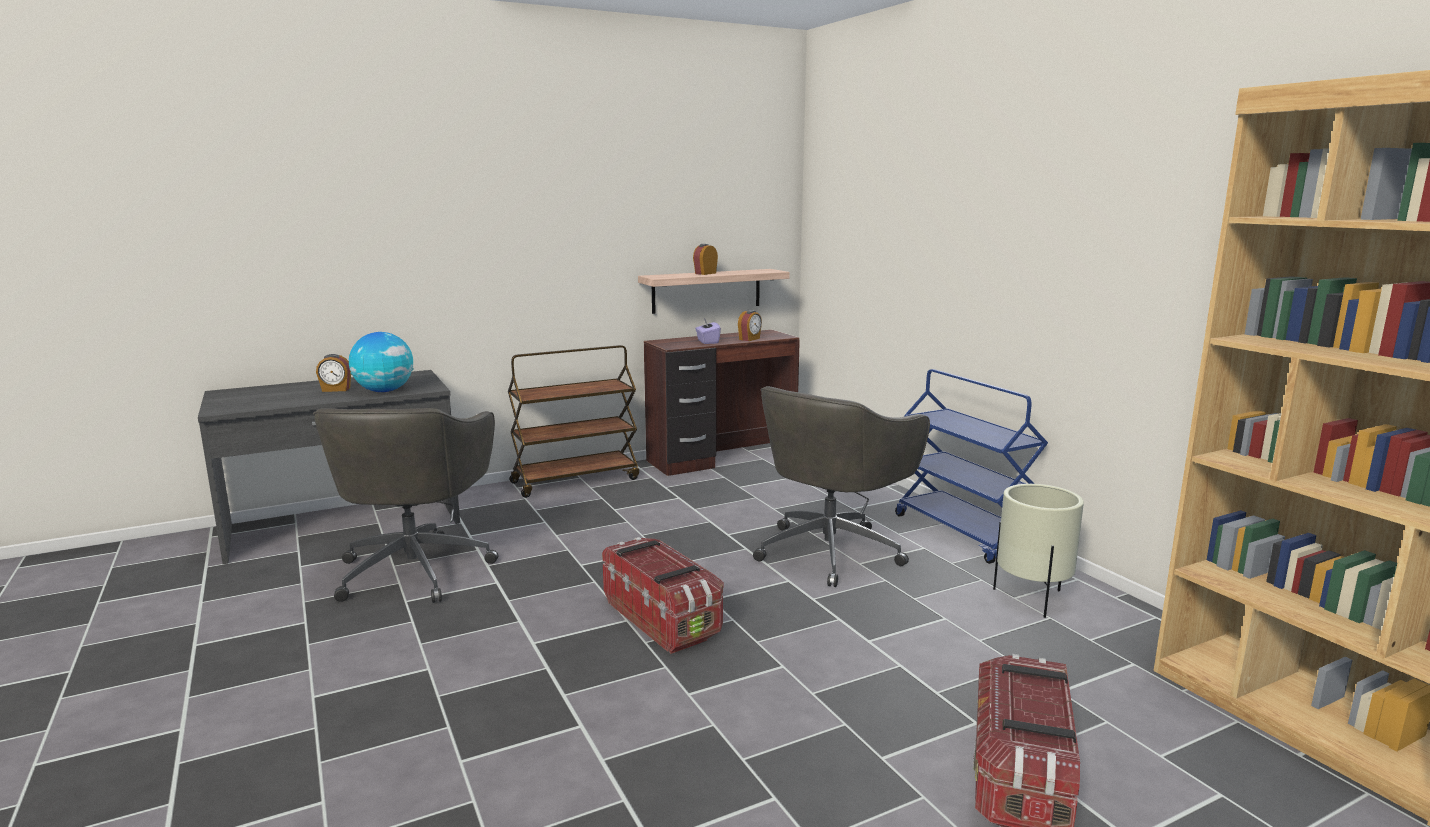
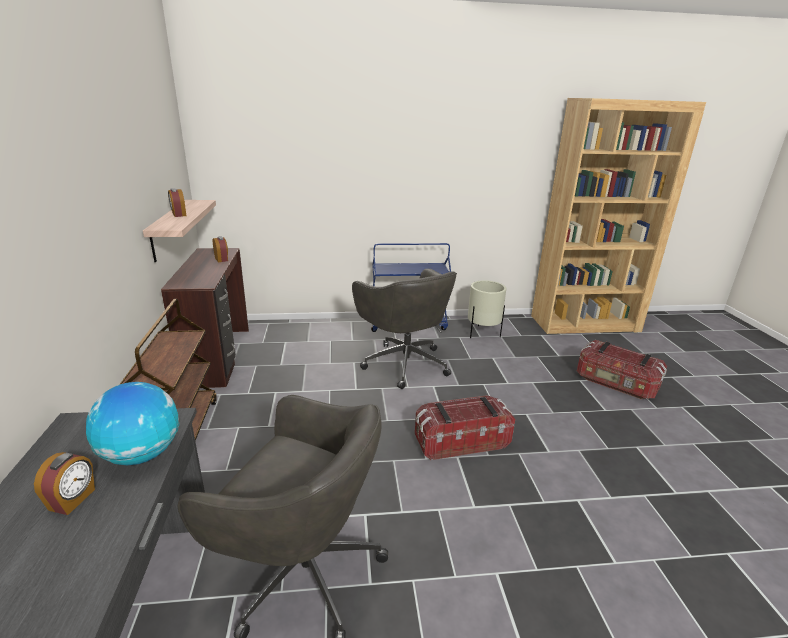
camera: 70 degrees left, 10 degrees up
purple tissue box [695,318,721,344] -> none

